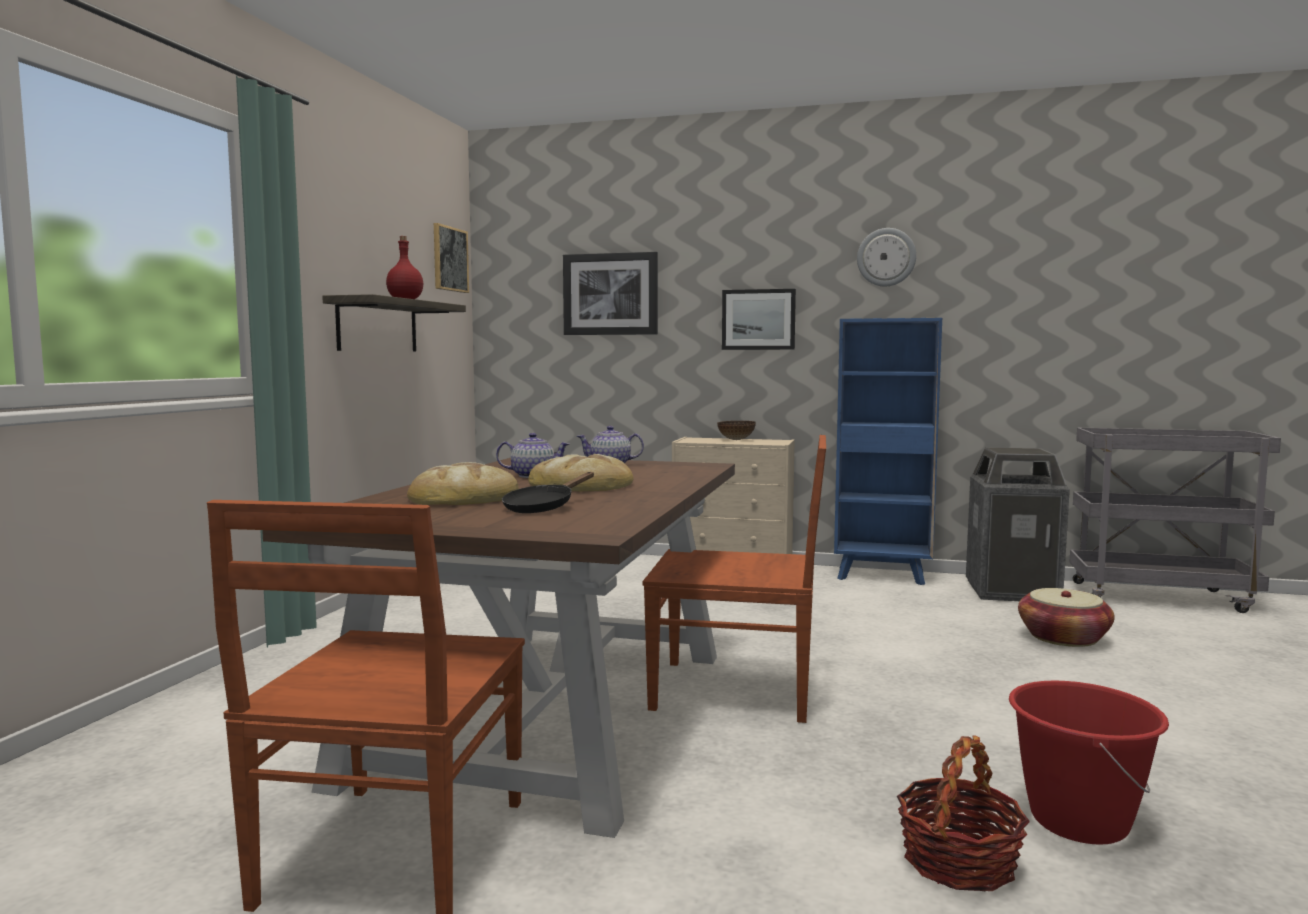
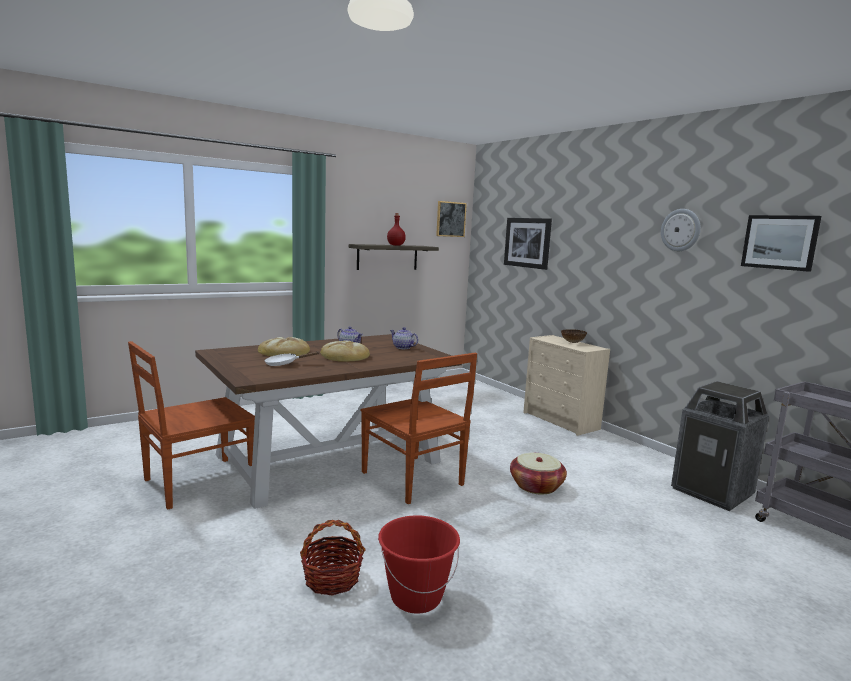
camera: 40 degrees right, 5 degrees up
black frying pan [502,472,594,513] -> white frying pan [264,352,319,366]
picture [722,289,796,350] -> picture moved to [741,215,821,272]
blue bookcase [834,318,942,585] -> none
basket [1018,588,1115,647] -> basket moved to [510,453,567,495]

